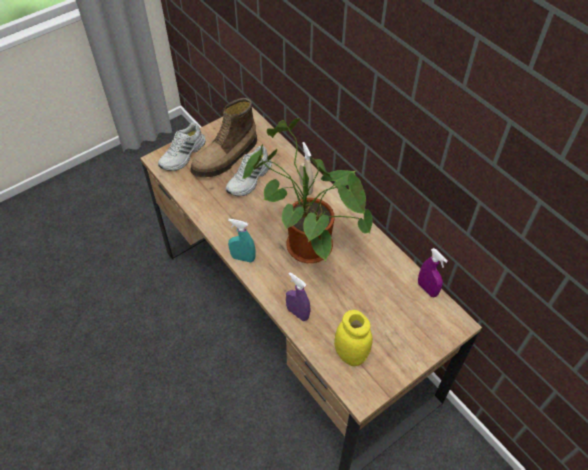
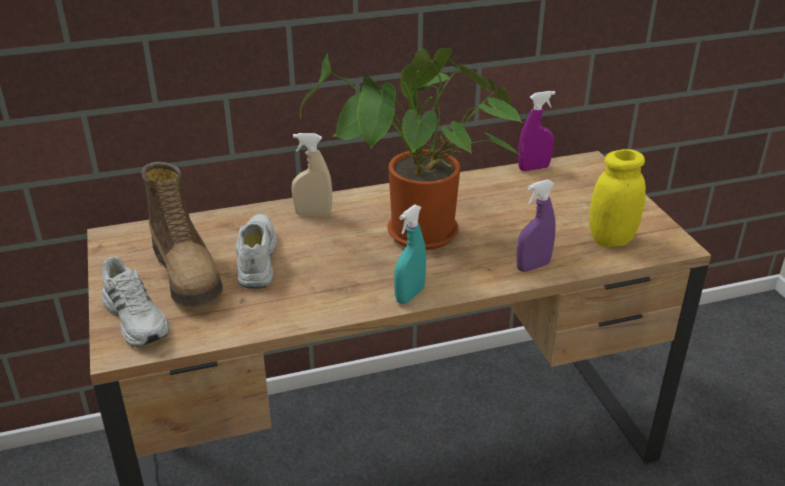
camera: 70 degrees left, 20 degrees down
white shoe [226,146,272,196] -> white shoe turned 150 degrees counterclockwise [235,214,277,289]

